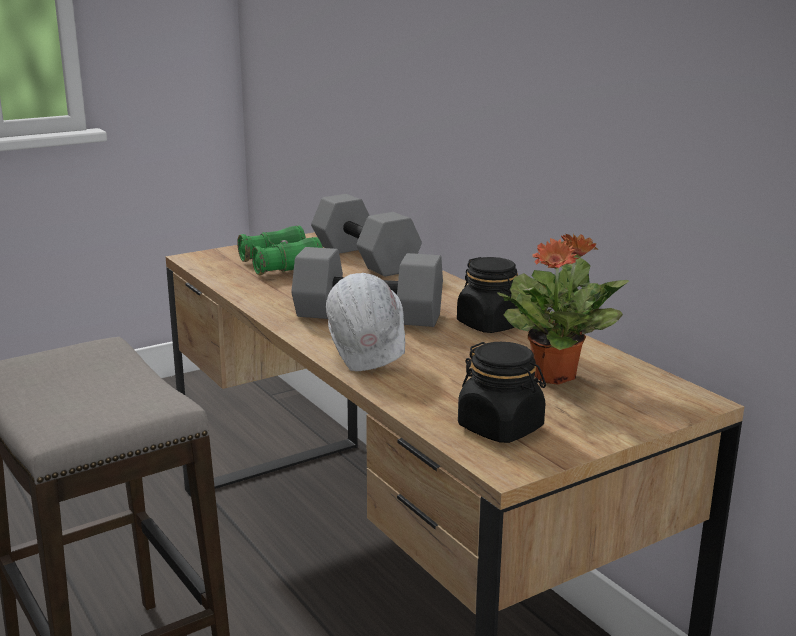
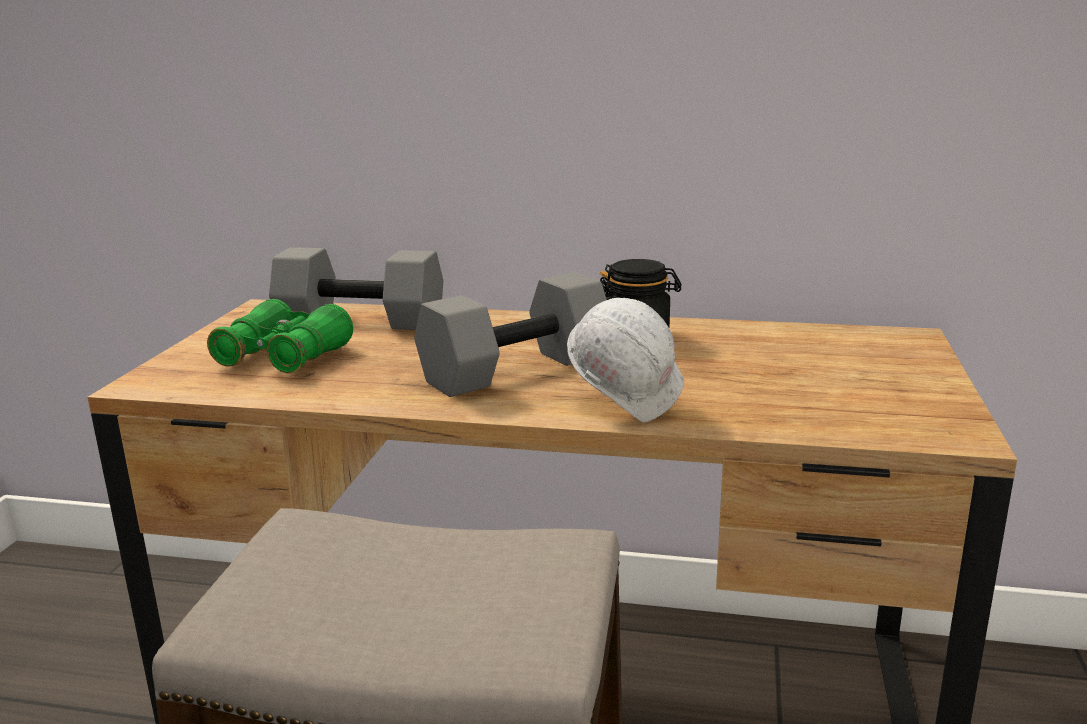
camera: 45 degrees left, 0 degrees up
black jar [458,342,546,443] -> none
potted plant [497,234,629,385] -> none

